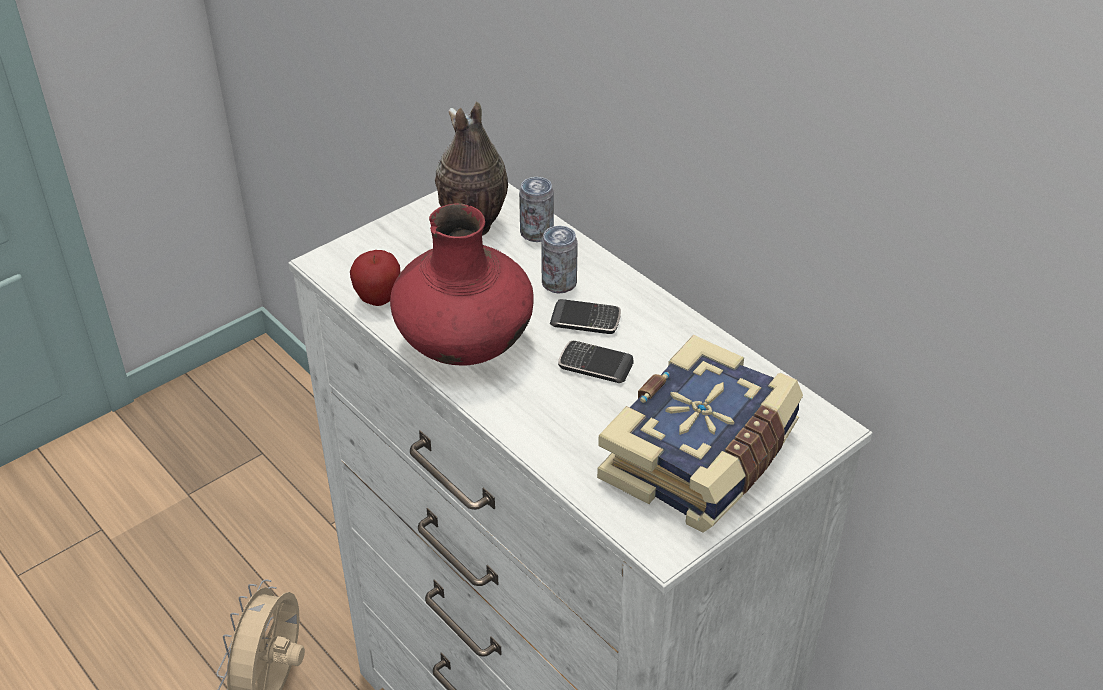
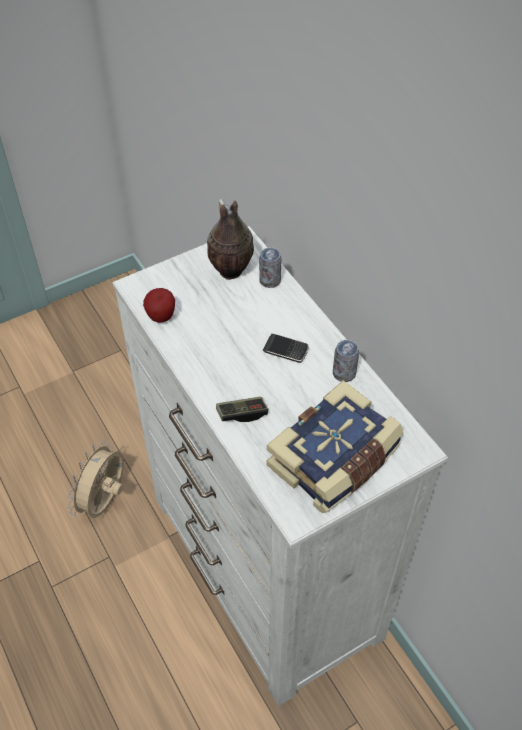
camera: 10 degrees right, 10 degrees up
red vase [390,203,534,366] -> none
can [541,226,578,294] -> can moved to [333,340,359,382]
phone [558,341,634,383] -> none
none -> game controller [216,397,268,422]

